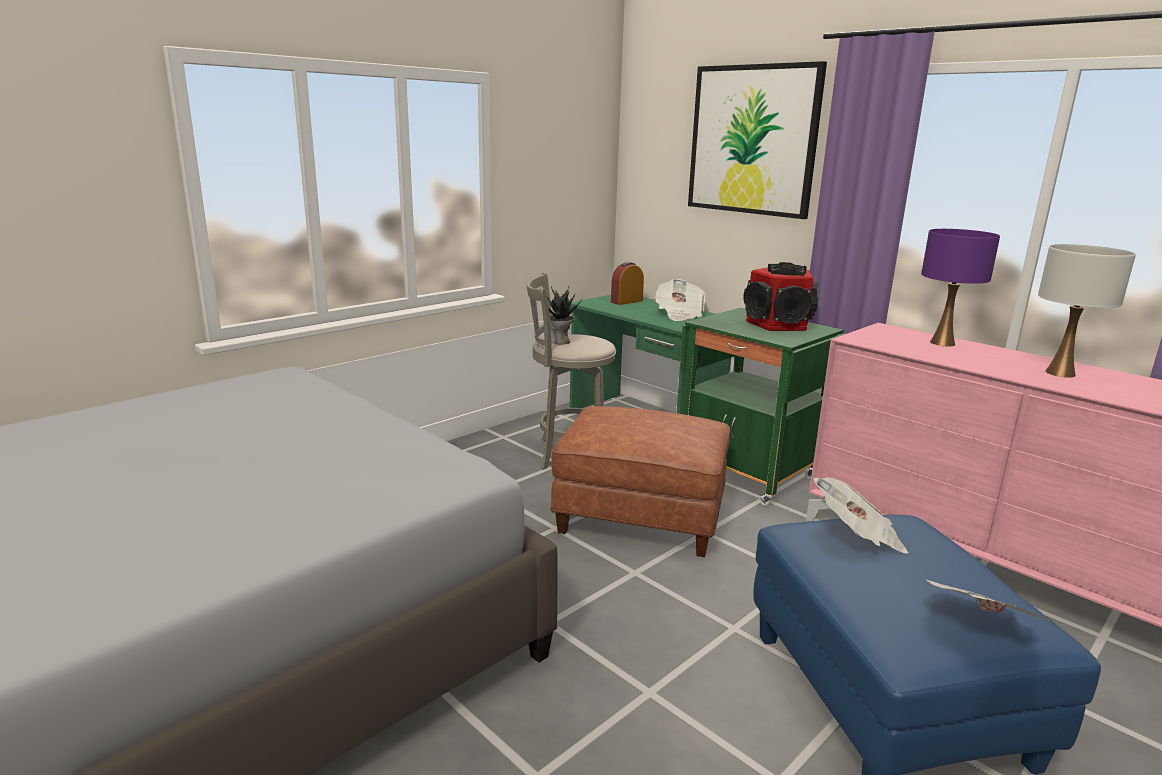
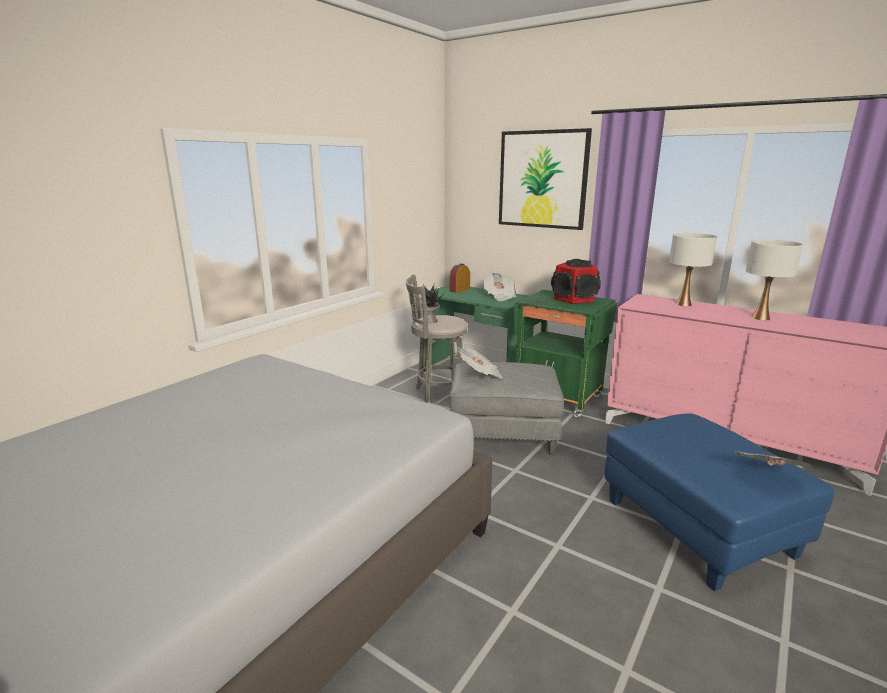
camera: 10 degrees left, 0 degrees up
brown ottoman [550,406,730,557] -> grey ottoman [450,362,564,455]
newspaper [813,477,909,554] -> newspaper moved to [456,347,502,379]
purple table lamp [921,229,1000,347] -> white table lamp [669,233,717,306]

